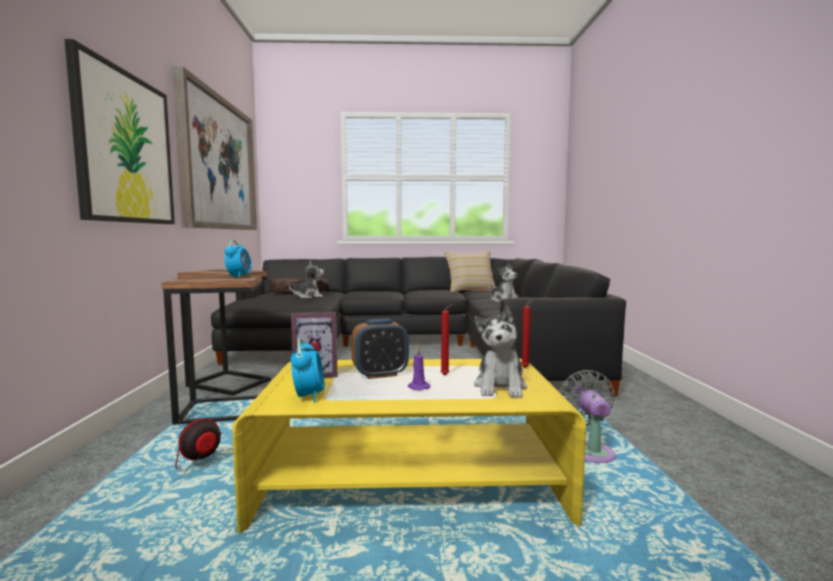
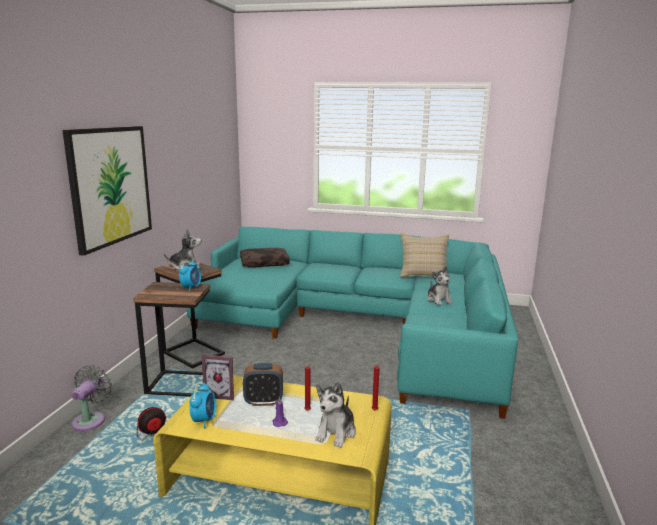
camera: 15 degrees right, 10 degrees up
picture [172,66,257,230] -> none
black sofa [211,257,626,397] -> turquoise sofa [187,227,518,419]
plush toy [289,260,324,299] -> plush toy moved to [164,229,201,270]
grey fan [559,370,616,463] -> grey fan moved to [72,365,112,431]

